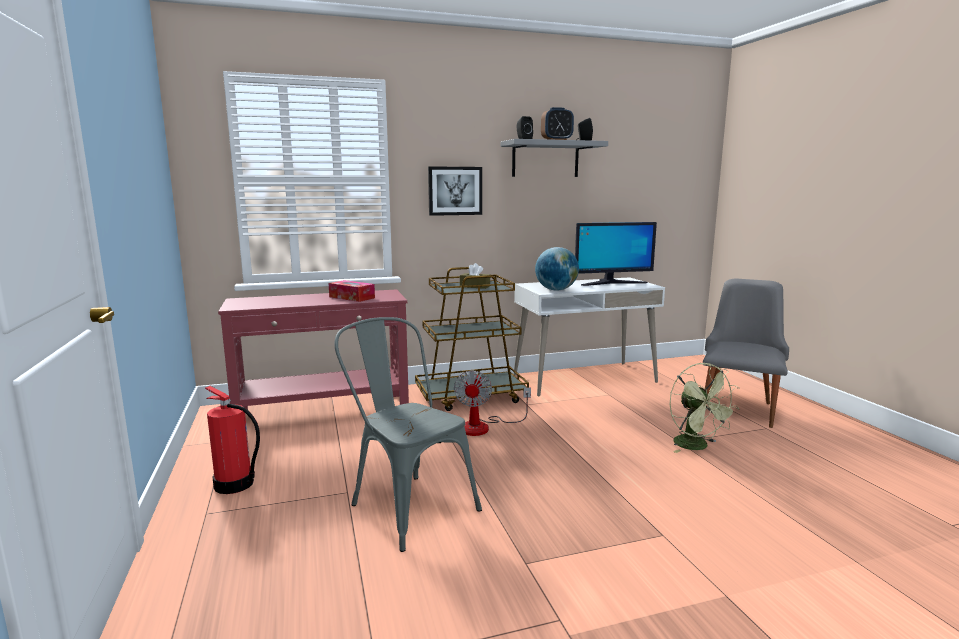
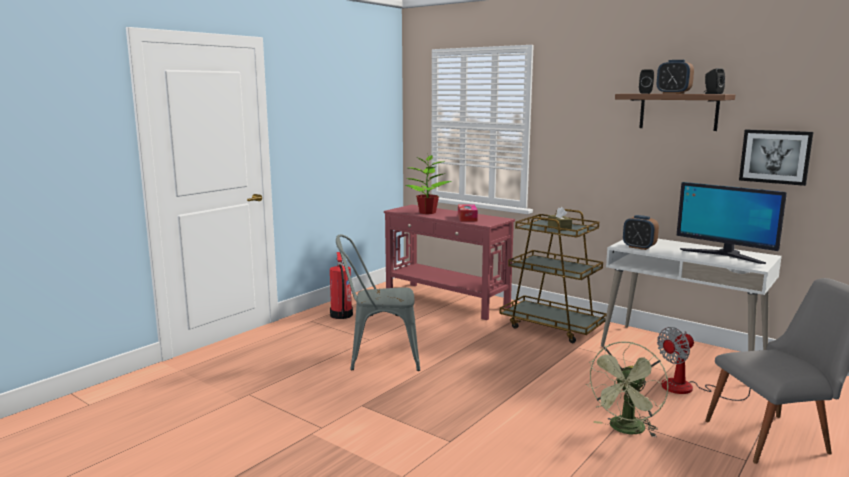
camera: 55 degrees right, 0 degrees up
grey chair [335,317,482,552] -> grey chair turned 105 degrees counterclockwise [336,234,420,371]
picture [428,166,482,216] -> picture moved to [739,129,813,186]
fan [454,370,531,436] -> fan moved to [657,327,751,401]
grey shelf [501,139,608,177] -> brown shelf [615,94,735,131]
globe [535,247,579,291] -> alarm clock [623,215,659,250]
none -> potted plant [405,153,452,214]

